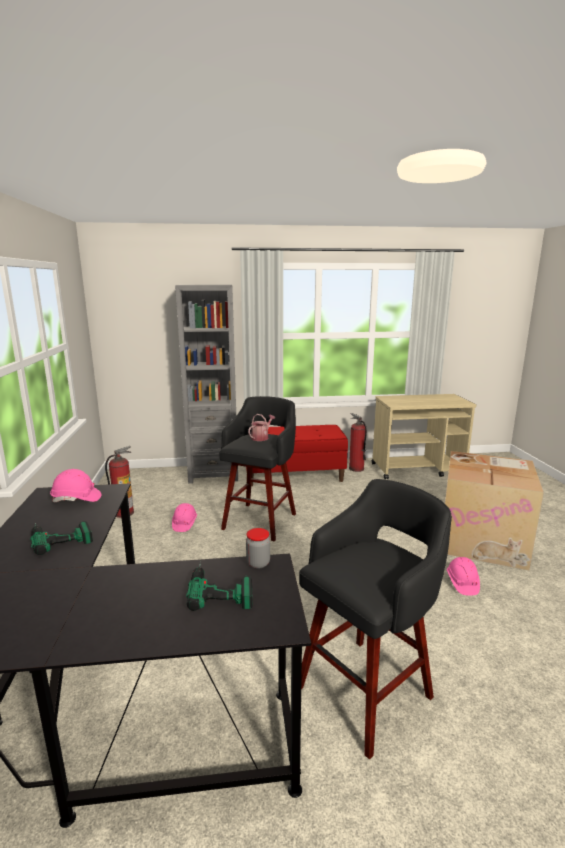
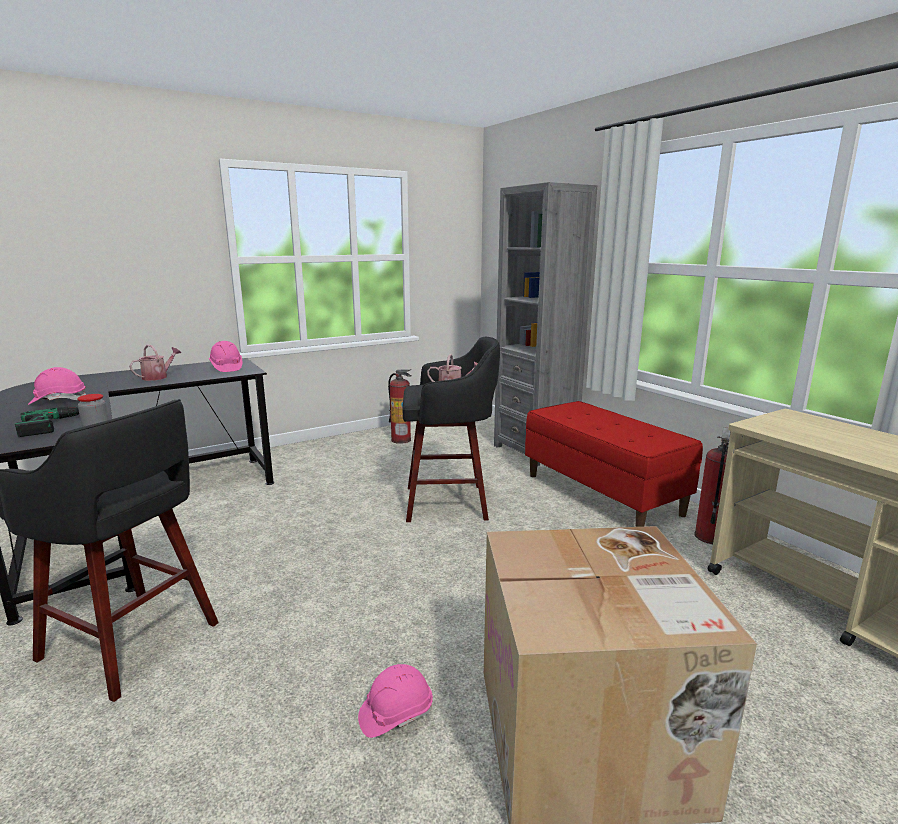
camera: 65 degrees right, 0 degrees up
power drill [30,521,93,555] -> watering can [129,345,181,381]
pink hard hat [172,503,197,532] -> pink hard hat moved to [28,367,86,405]

